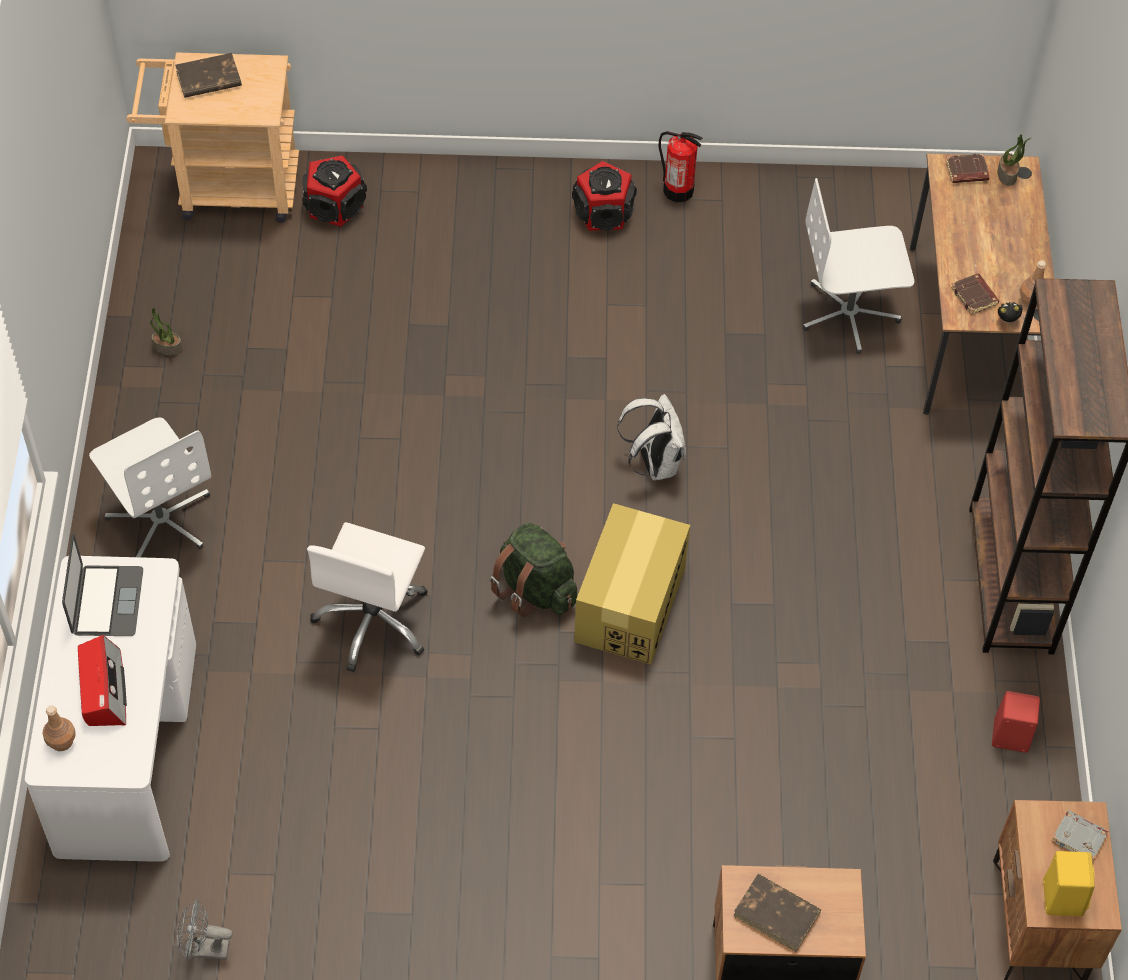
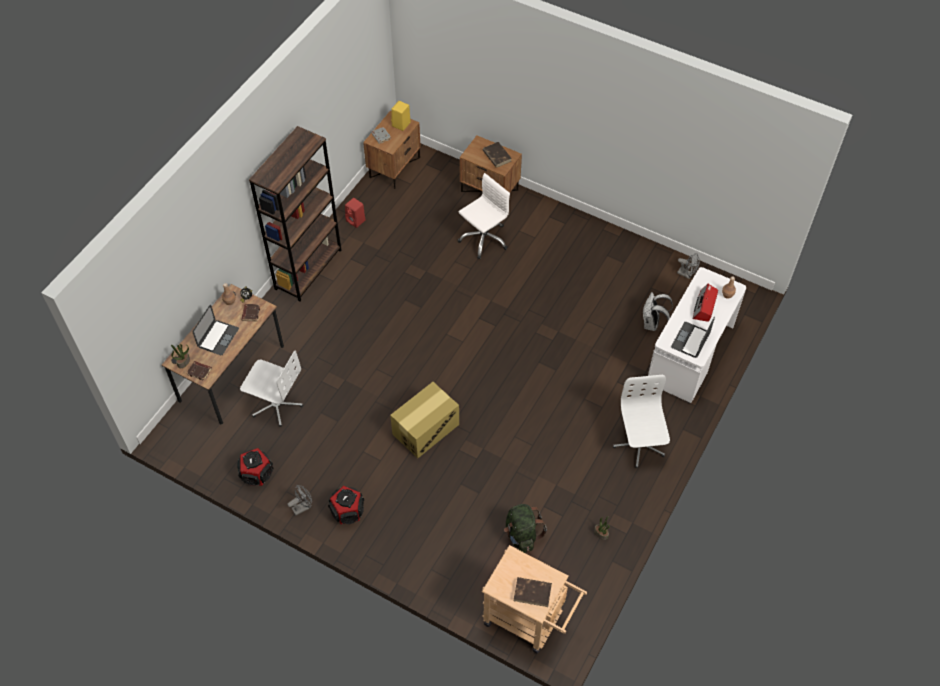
camera: 150 degrees left, 0 degrees up
speaker [302,155,367,226] -> speaker moved to [237,448,273,486]
white office chair [307,522,428,672] -> white office chair moved to [458,173,510,259]
green backpack [490,523,577,617] -> green backpack moved to [504,504,547,553]
cardboard box [574,503,690,665] -> cardboard box moved to [390,382,459,458]
white backpack [617,394,686,480] -> white backpack moved to [643,292,673,331]
fire extinguisher [659,131,702,202] -> grey fan [287,485,312,516]
none -> laptop [193,305,239,355]

